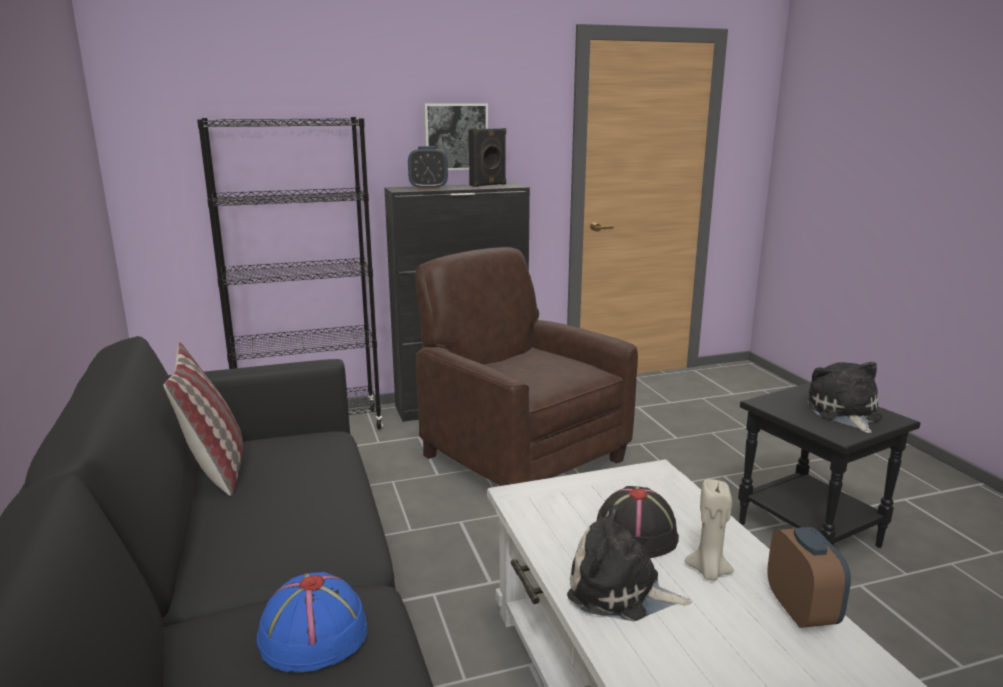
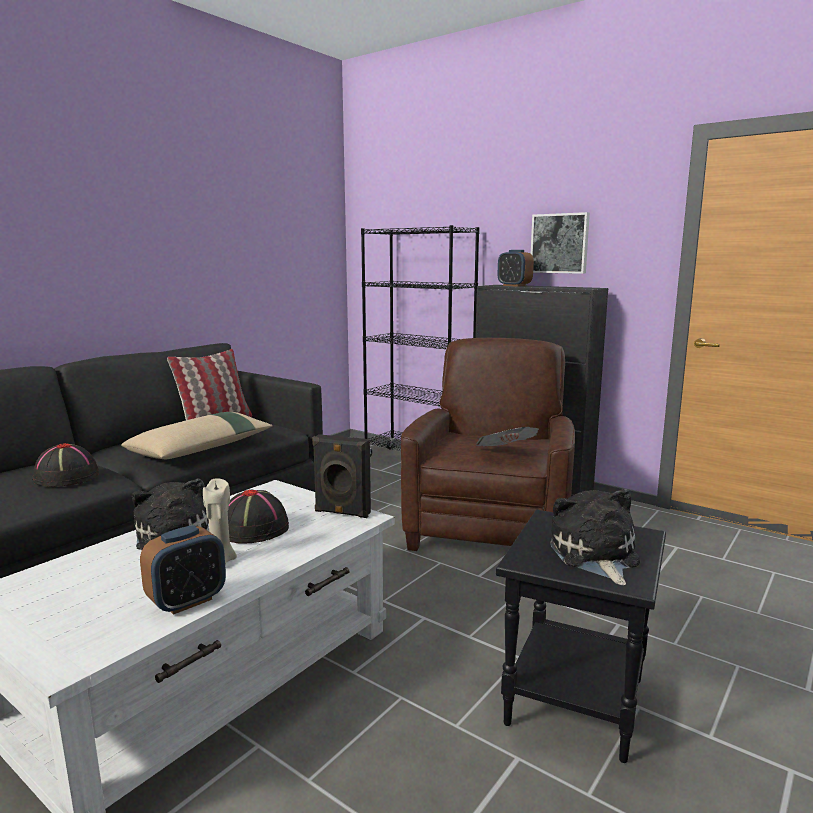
camera: 55 degrees right, 5 degrees down
blue hat [256,572,367,672] -> black hat [33,443,99,487]
black speaker [469,128,506,187] -> black speaker moved to [312,434,371,518]
plush toy [807,362,882,433] -> plush toy turned 60 degrees counterclockwise [550,489,640,585]
none -> beige pillow [121,412,273,459]
none -> newspaper [476,427,539,446]

